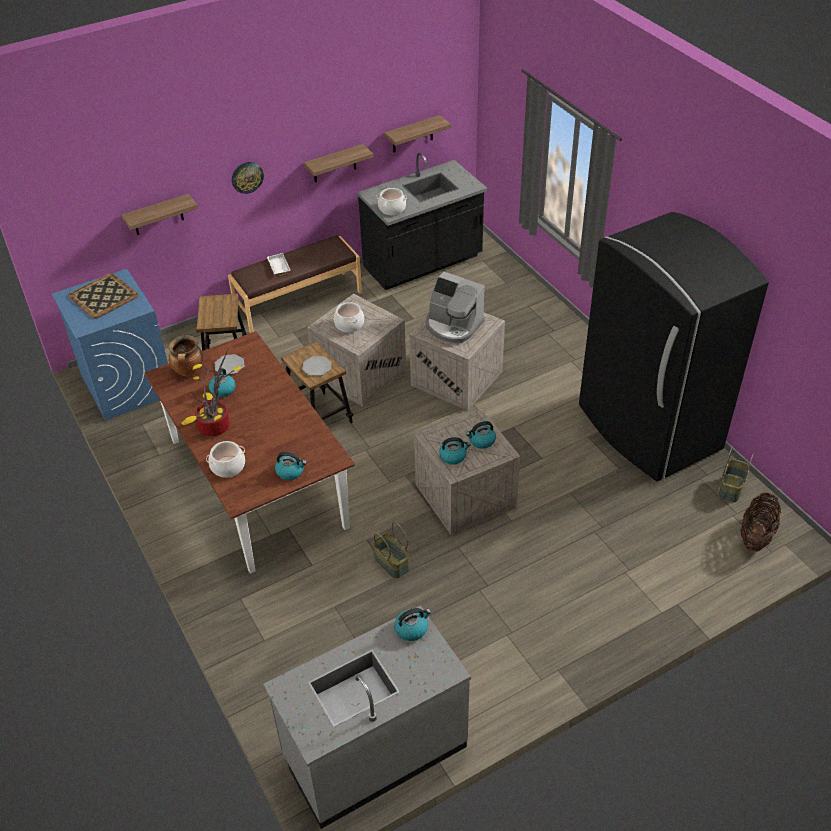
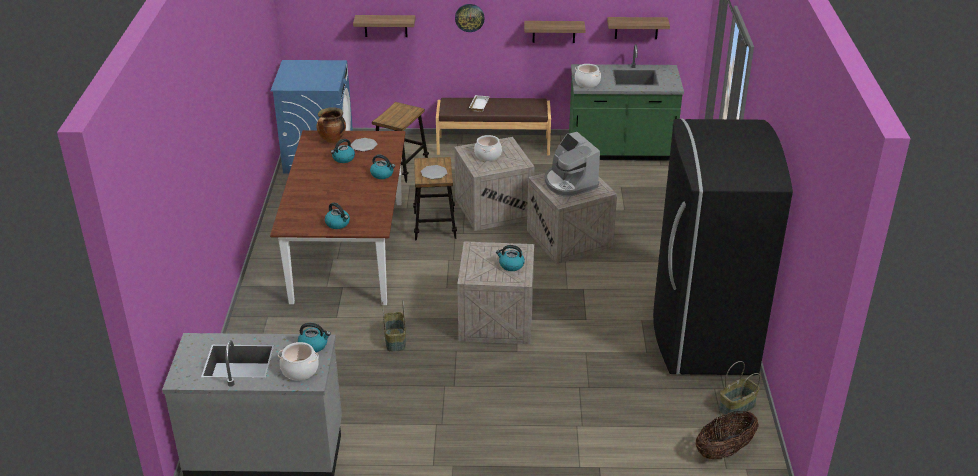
camera: 30 degrees right, 10 degrees down
tray [68,273,139,319] -> none
potted plant [181,348,242,436] -> none
cooking pot [206,441,245,478] -> cooking pot moved to [278,342,319,381]
black counter [357,153,487,290] -> green counter [569,44,684,161]
kettle [439,437,471,465] -> kettle moved to [370,155,395,179]

